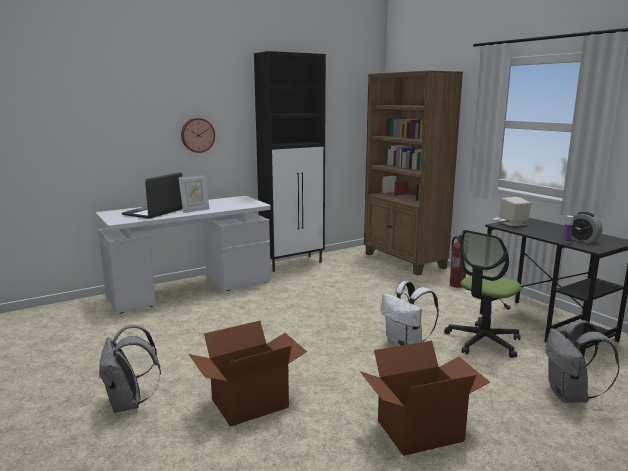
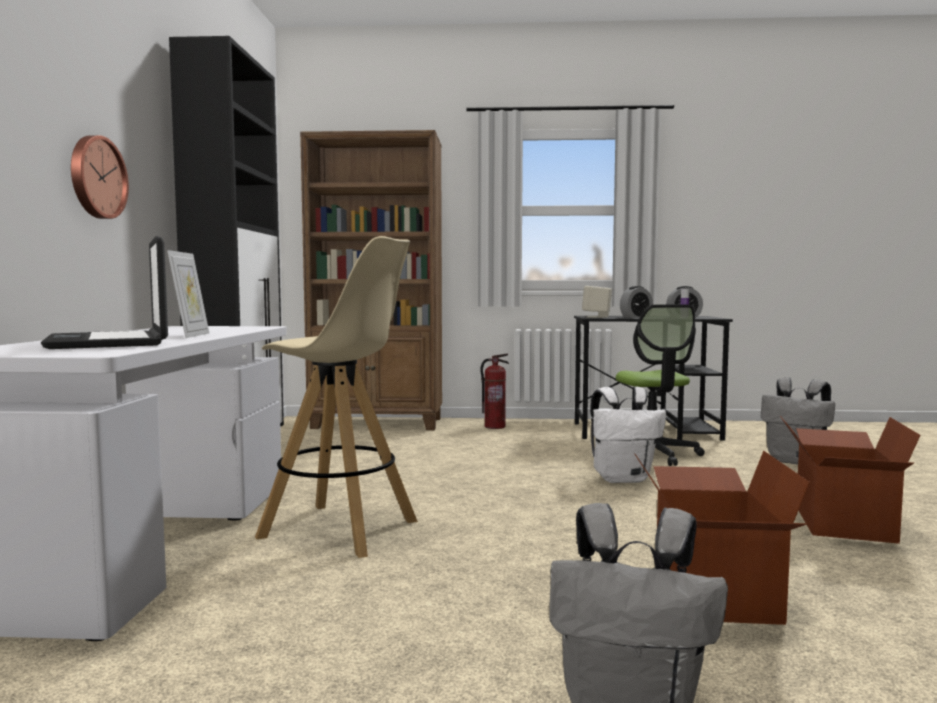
camera: 55 degrees left, 10 degrees down
none -> beige stool [255,236,418,558]
none -> alarm clock [620,286,653,318]

